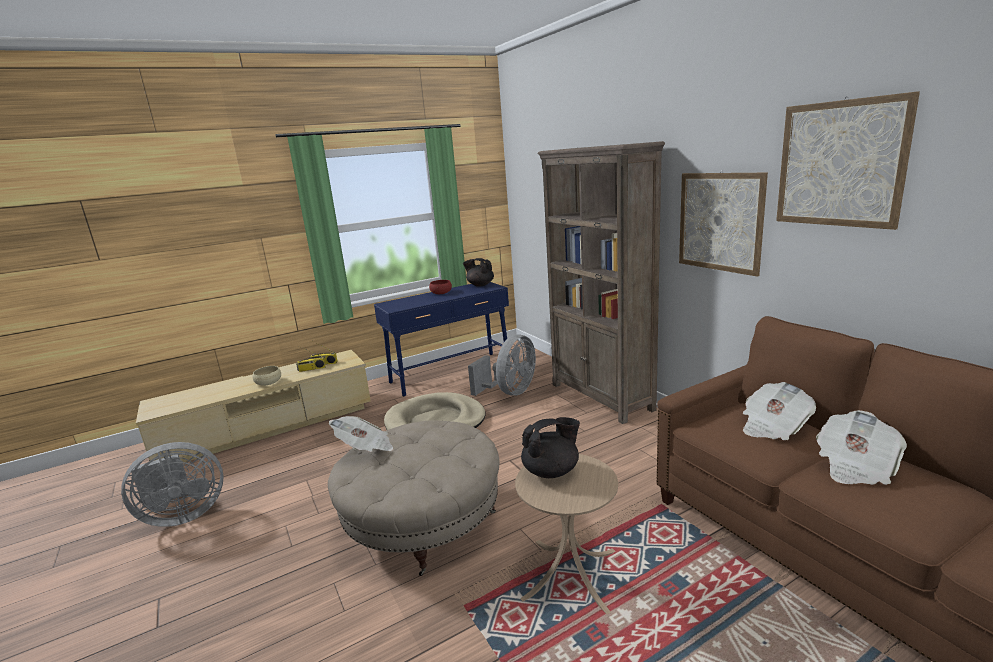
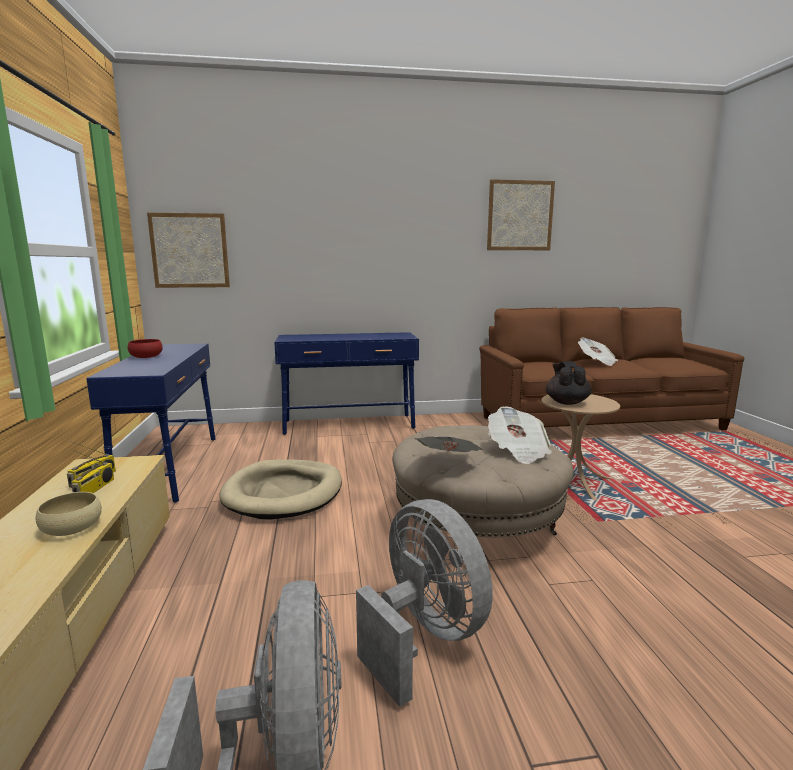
camera: 70 degrees left, 5 degrees down
black teapot [463,258,494,287] -> none
grey fan [468,335,536,396] -> grey fan moved to [356,499,493,707]
brown bookcase [537,141,665,424] -> blue console table [274,332,419,435]
picture [679,170,768,276] -> picture moved to [147,212,230,288]
newspaper [743,382,816,440] -> newspaper moved to [488,407,552,464]

